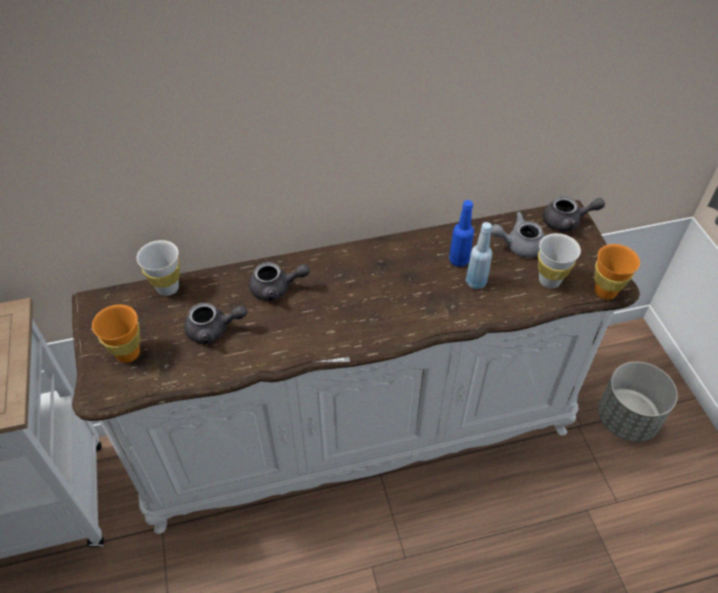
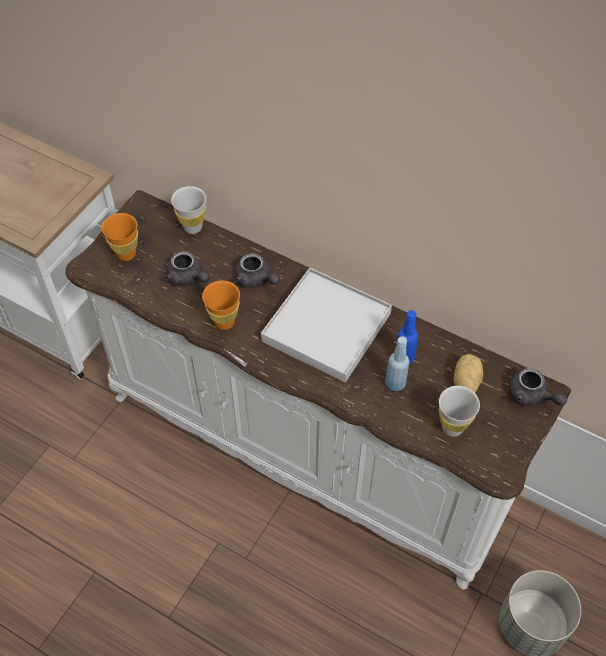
camera: 45 degrees right, 5 degrees up
grey teapot [491,212,544,258] -> potato [454,354,483,393]
orange cup [594,244,640,300] -> orange cup moved to [202,280,240,330]
none -> white tray [261,268,392,383]

